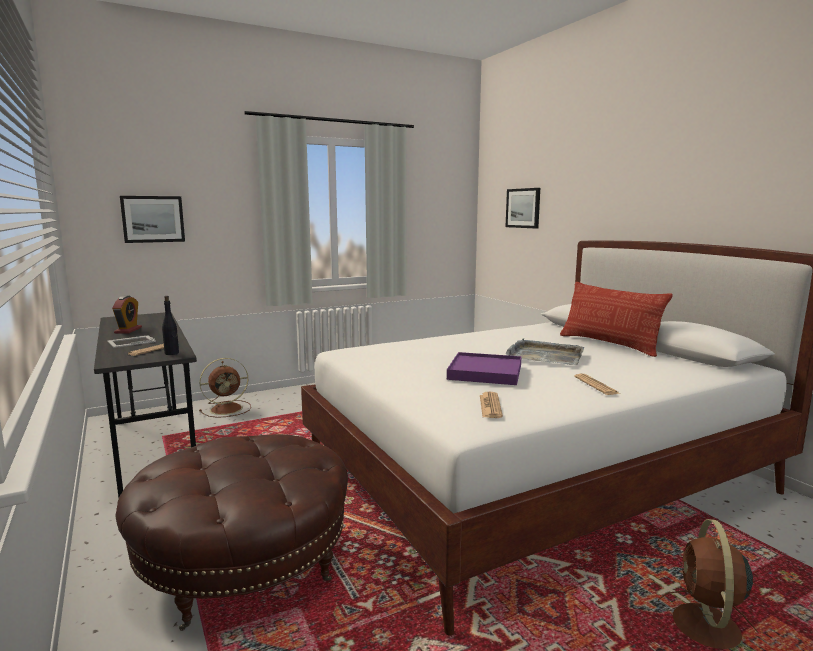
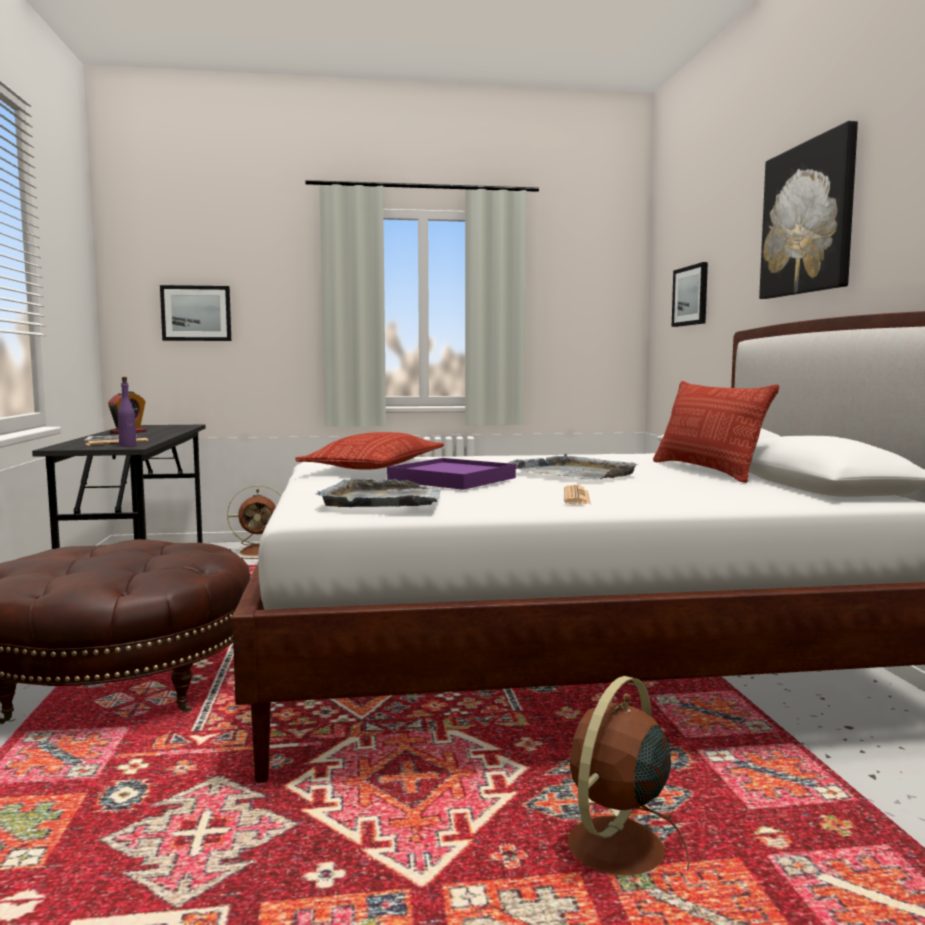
camera: 20 degrees right, 5 degrees down
black bottle [162,296,179,355] -> purple bottle [118,377,137,447]
newspaper [480,392,503,418] -> grey tray [316,479,441,507]
none -> pillow [295,432,445,470]
none -> picture [759,121,858,299]

